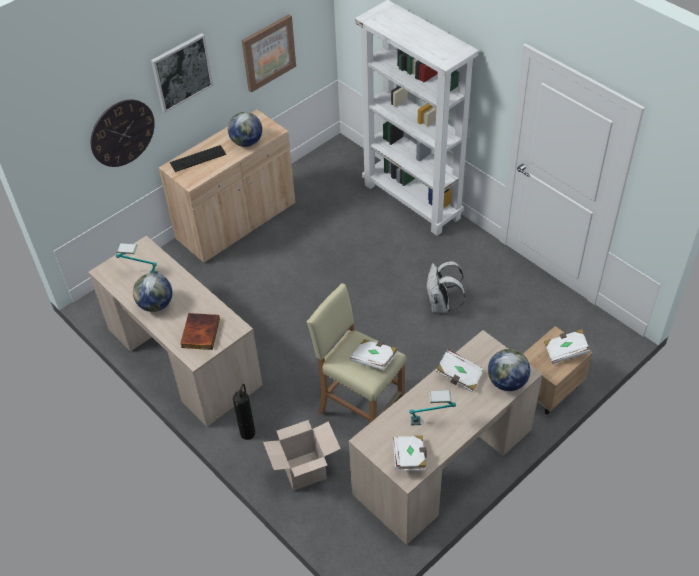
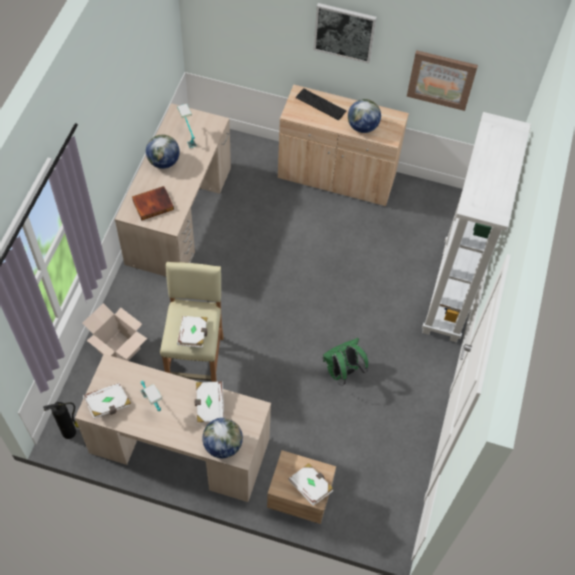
camera: 55 degrees right, 10 degrees up
wall clock [91,99,155,167] -> none
fire extinguisher [233,384,255,440] -> fire extinguisher moved to [43,402,79,439]
white backpack [426,261,466,313] -> green backpack [323,338,368,386]

